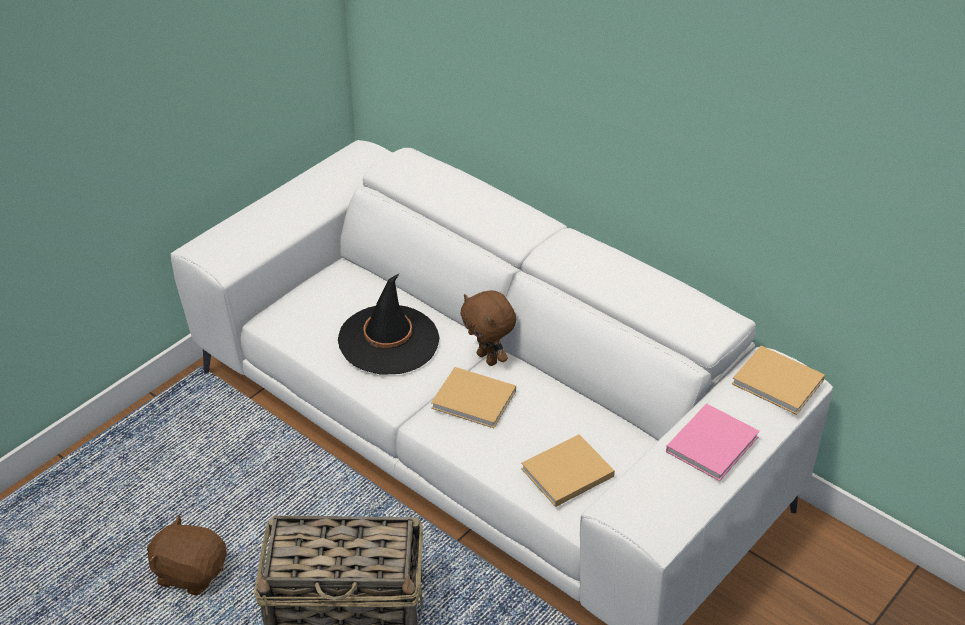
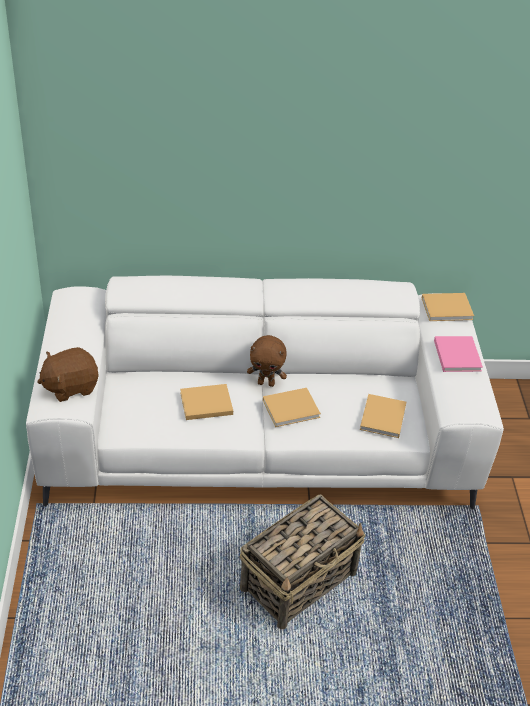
camera: 45 degrees left, 0 degrees up
brown plush toy [147,515,227,596] -> brown plush toy moved to [37,347,98,402]
black hat [338,274,439,375] -> beige book [180,384,233,420]

